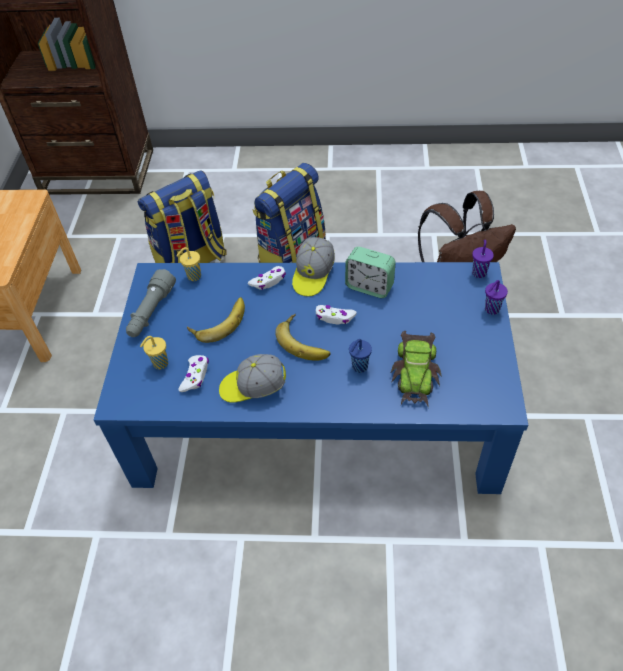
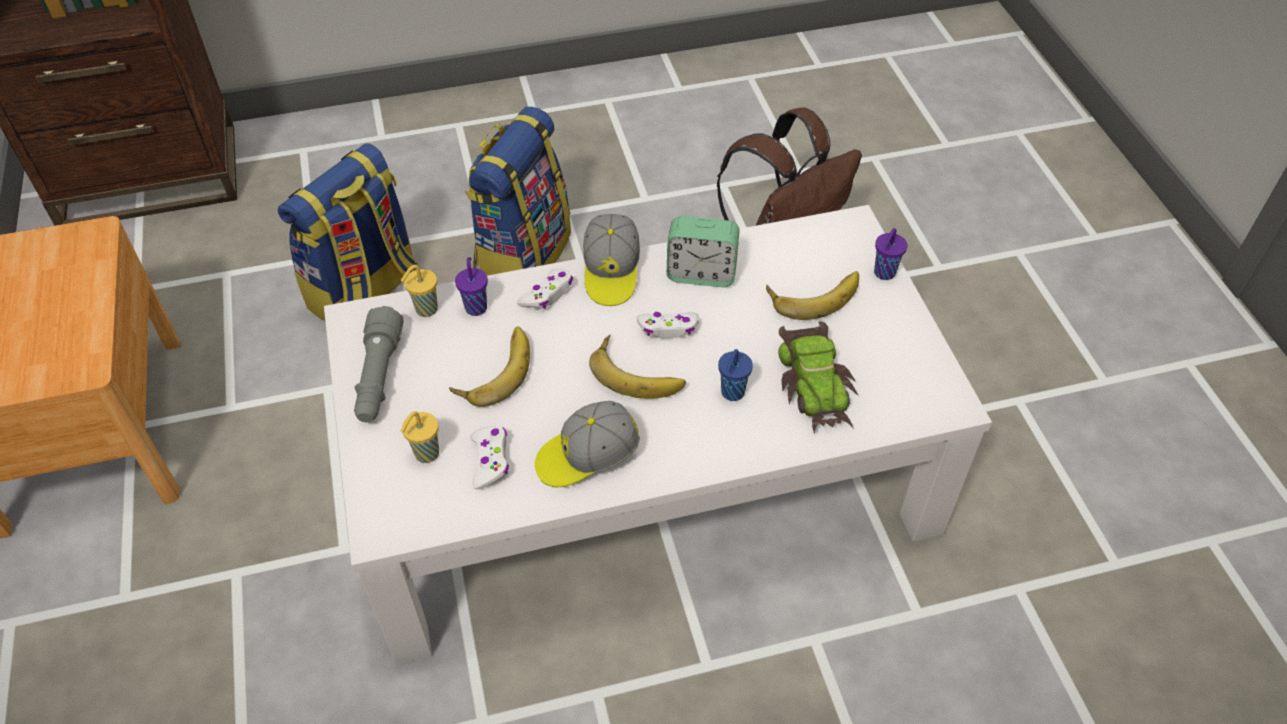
camera: 20 degrees left, 0 degrees up
blue coffee table [94,262,528,494] -> white coffee table [324,205,992,665]
purple cup [472,240,494,278] -> purple cup moved to [455,257,488,316]
none -> banana [766,271,859,320]

